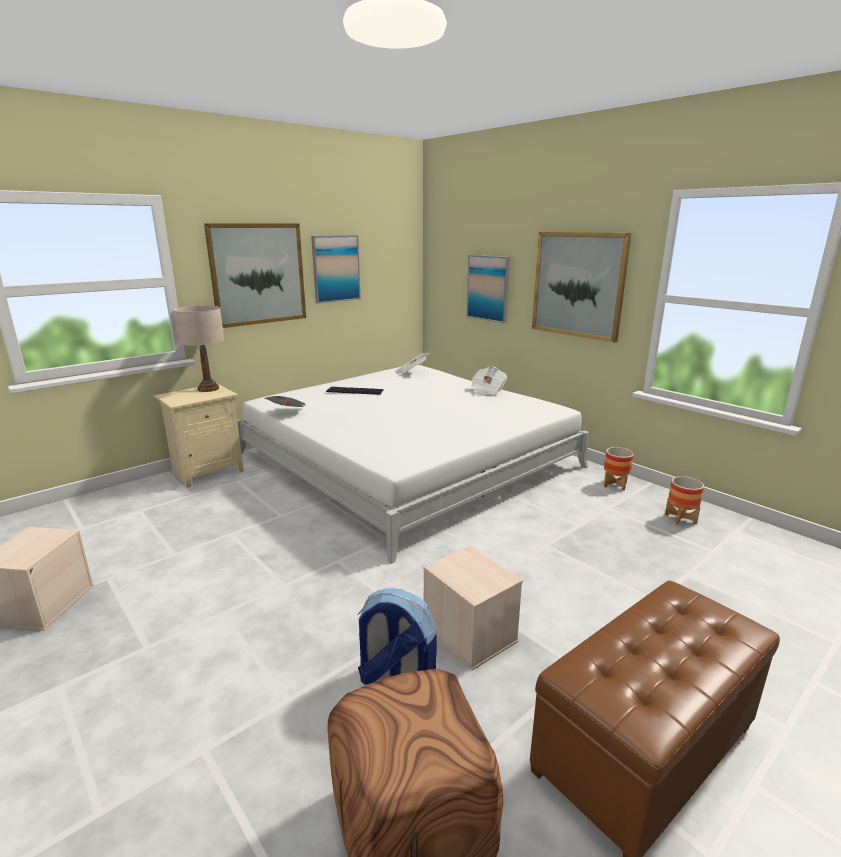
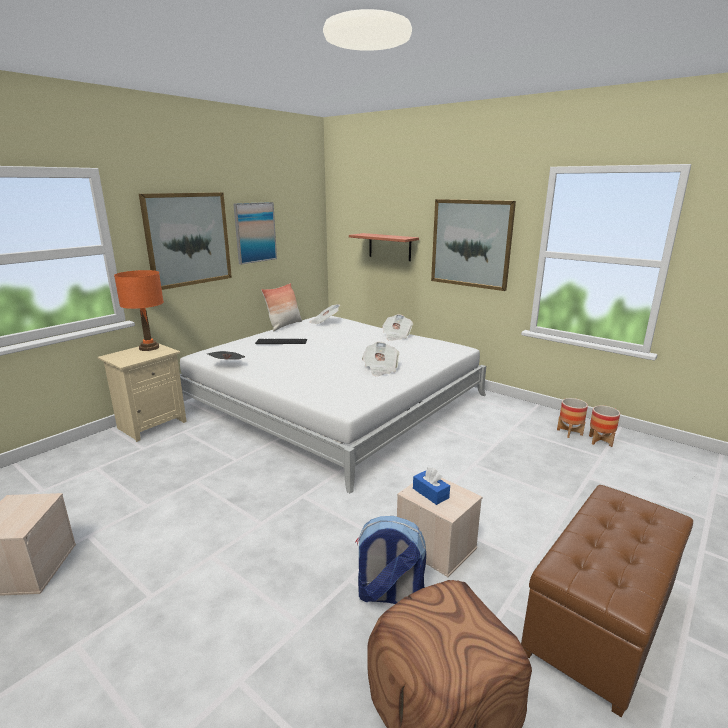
camera: 10 degrees left, 0 degrees up
beige table lamp [173,306,224,392] -> orange table lamp [114,270,164,351]
picture [467,255,510,323] -> shelf [349,233,419,261]
planter [604,447,634,491] -> planter moved to [589,406,620,447]
none -> pillow [261,283,302,331]
none -> newspaper [362,342,400,376]
none -> blue tissue box [413,467,450,505]

